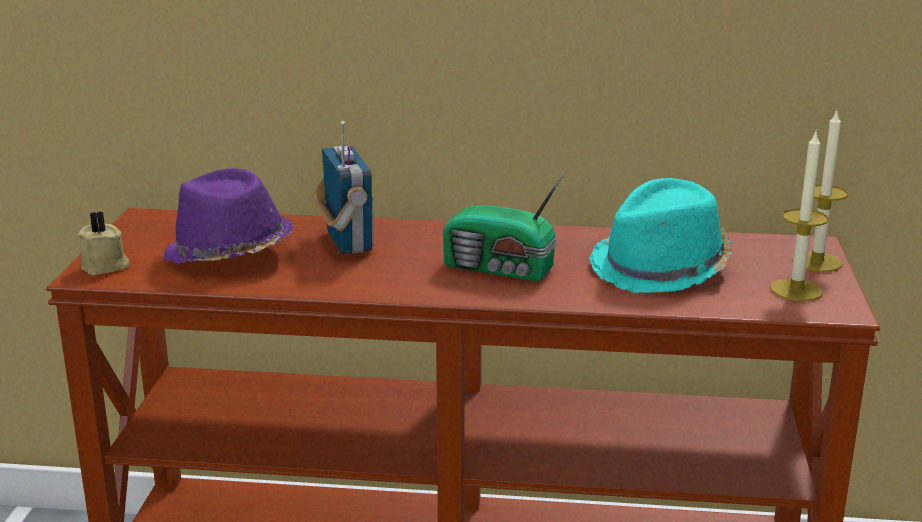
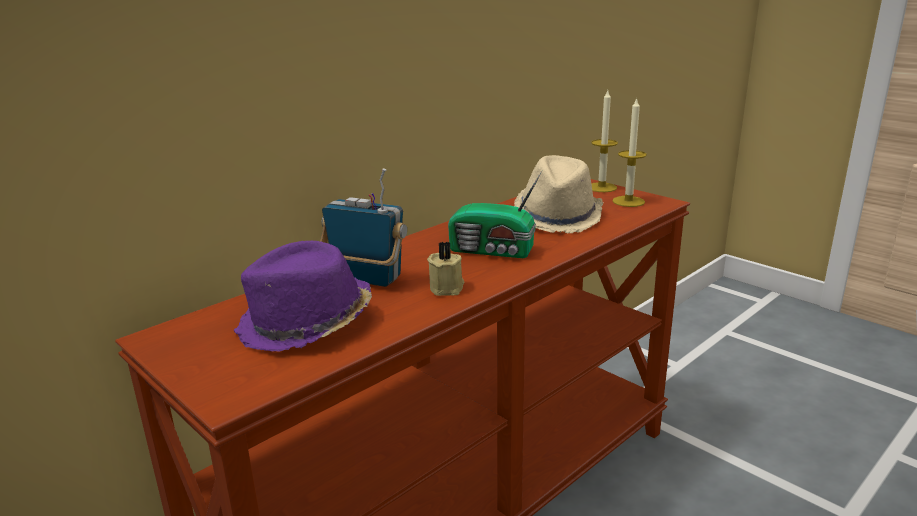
camera: 50 degrees left, 0 degrees up
beige candle [78,211,129,275] -> beige candle moved to [427,241,464,296]
radio [443,169,566,281] -> radio turned 45 degrees clockwise [448,171,542,258]
turquoise hat [589,178,732,293] -> beige hat [514,155,603,233]

